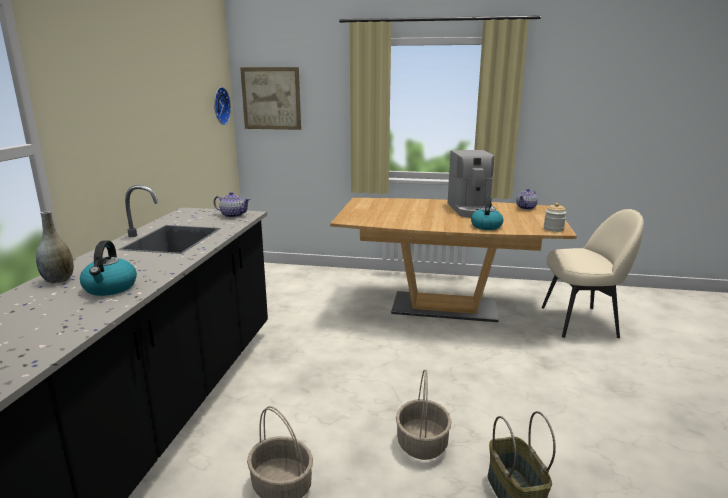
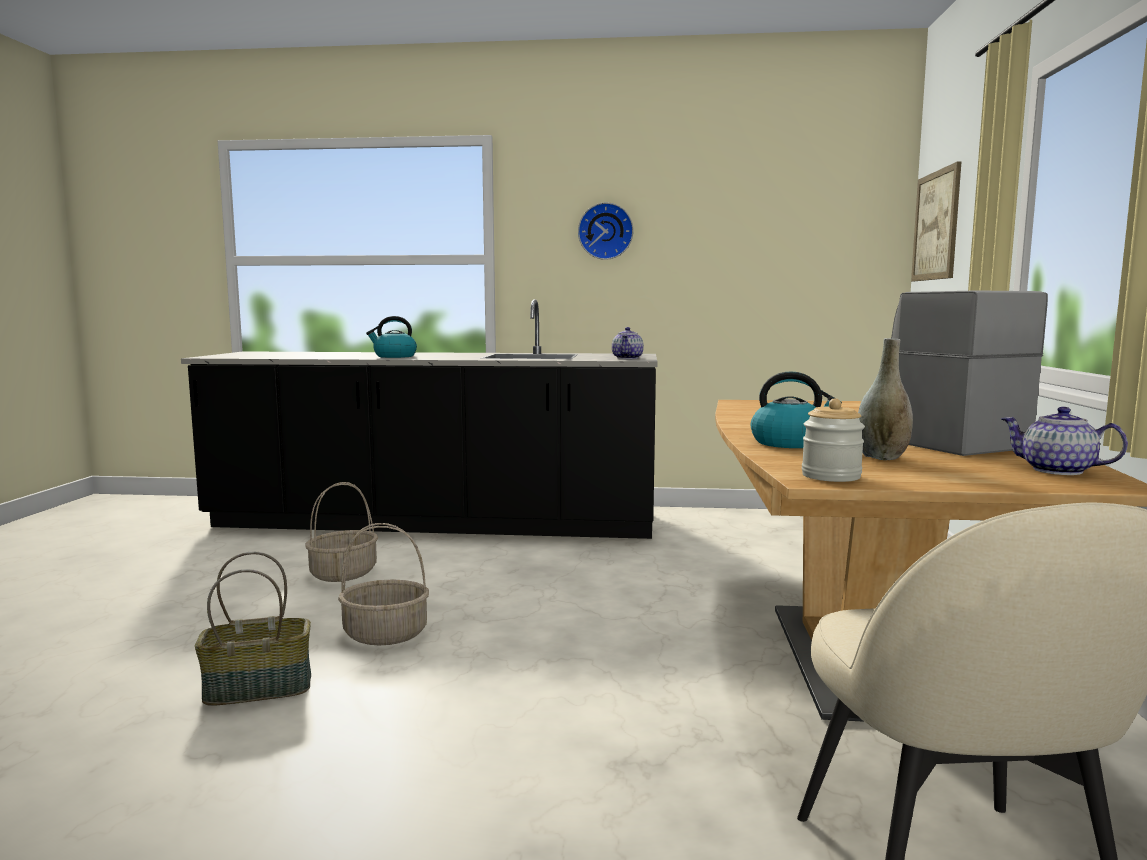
camera: 85 degrees right, 10 degrees down
grey vase [36,211,74,283] -> grey vase moved to [858,338,913,460]
wall clock [214,87,231,125] -> wall clock moved to [578,202,634,260]
coffee machine [448,150,496,218] -> coffee machine turned 75 degrees clockwise [891,290,1048,456]

